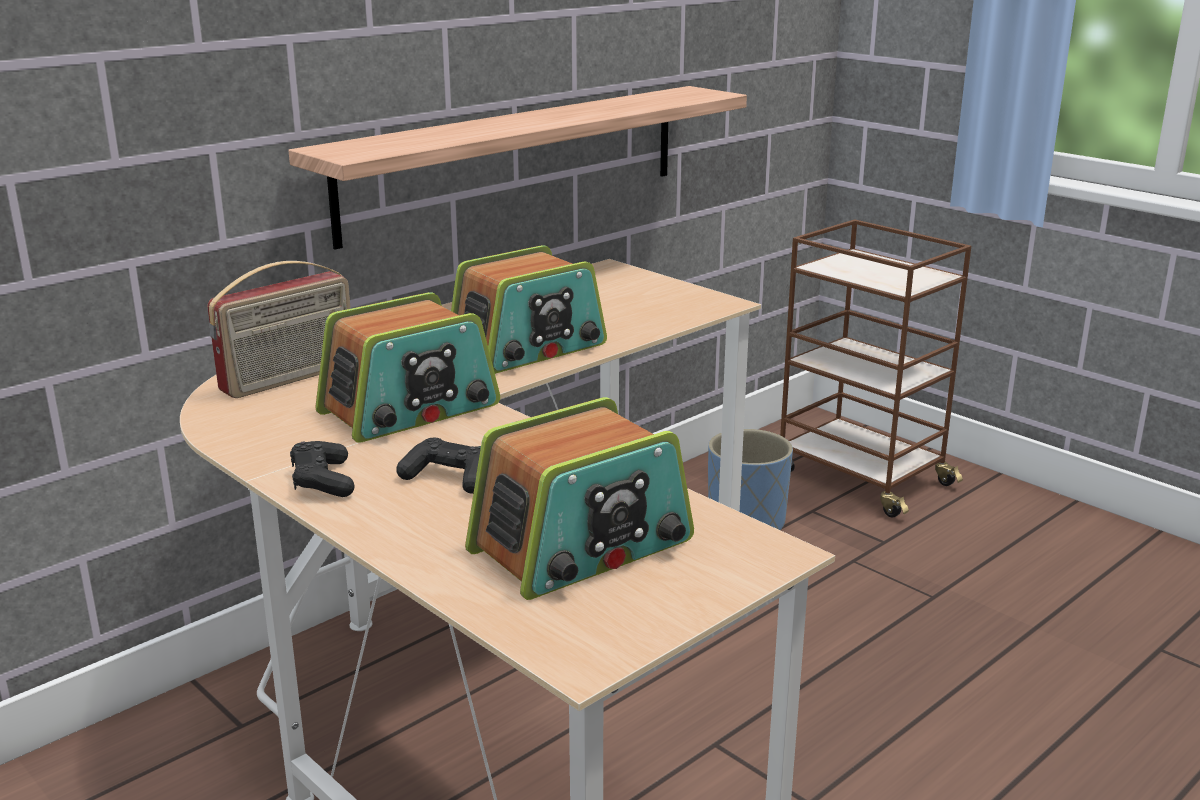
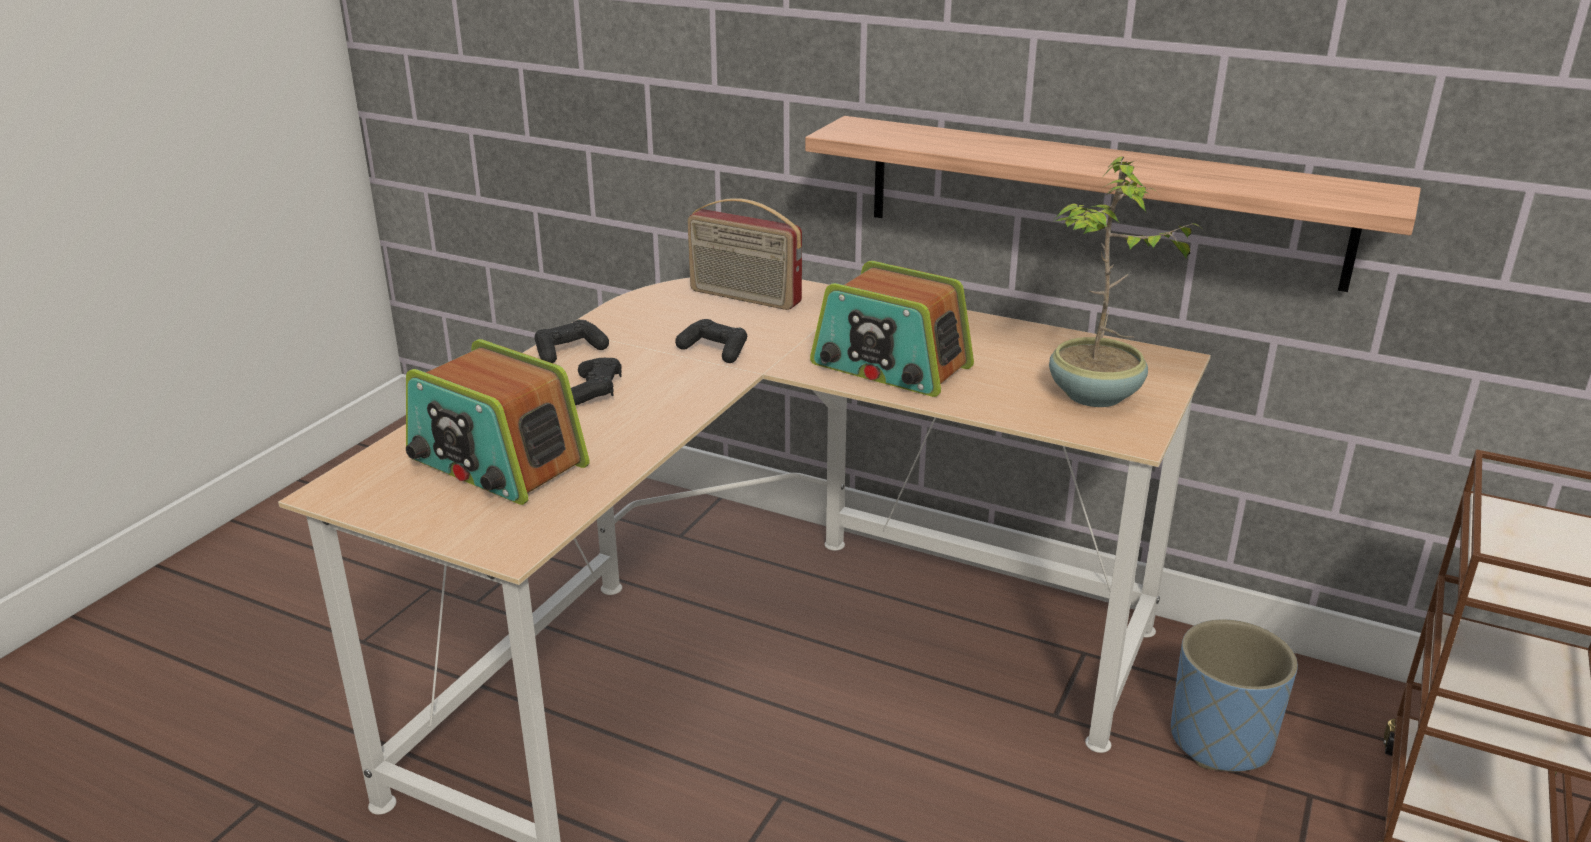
camera: 70 degrees right, 5 degrees up
radio [315,292,500,443] -> black game controller [675,319,747,363]
none -> potted plant [1049,156,1204,407]

